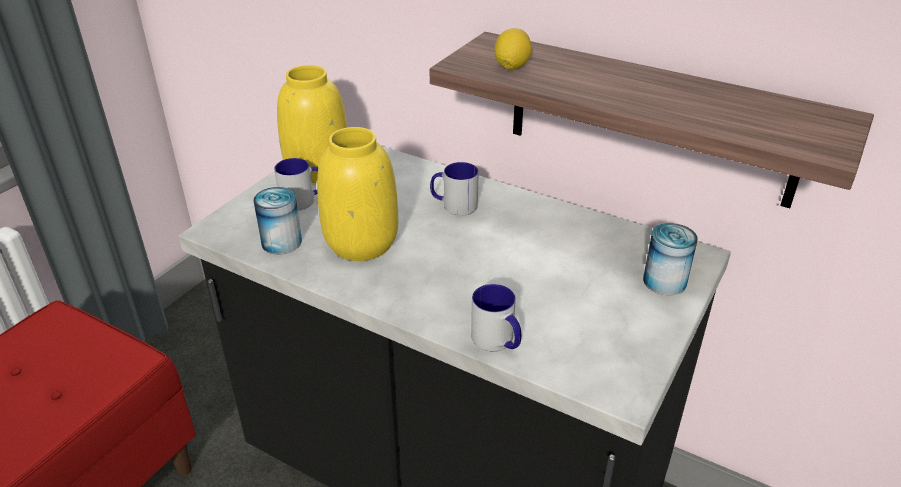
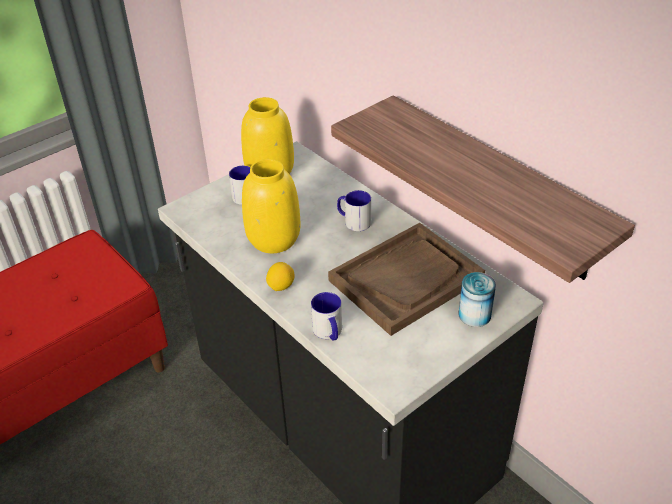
camera: 20 degrees right, 5 degrees up
can [253,187,302,254] -> none
lemon [494,28,532,70] -> lemon moved to [266,262,295,291]
none -> brown tray [328,223,485,336]

